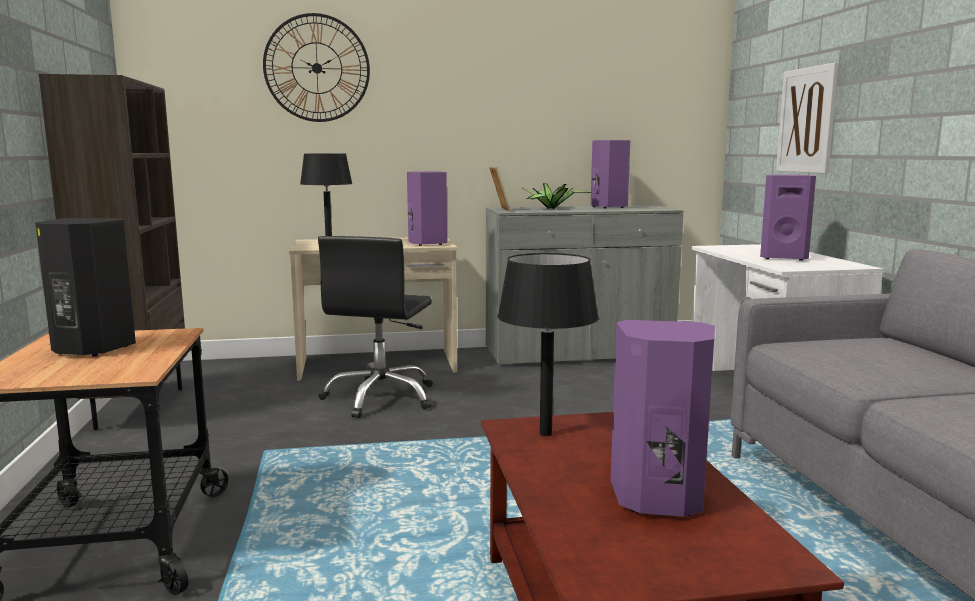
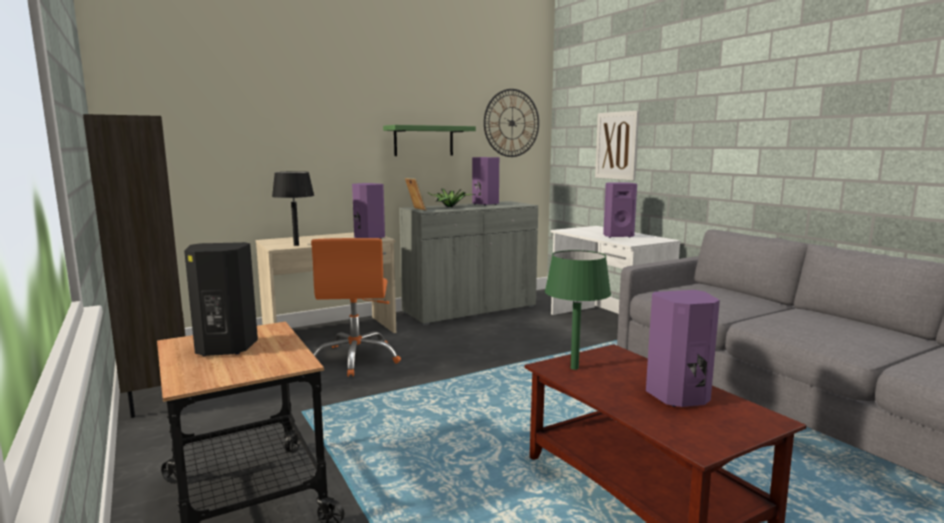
camera: 20 degrees left, 0 degrees up
wall clock [263,13,370,122] -> wall clock moved to [484,89,539,157]
black office chair [318,236,433,418] -> orange office chair [311,238,401,377]
black table lamp [497,253,599,436] -> green table lamp [545,250,611,370]
none -> green shelf [383,125,476,156]

